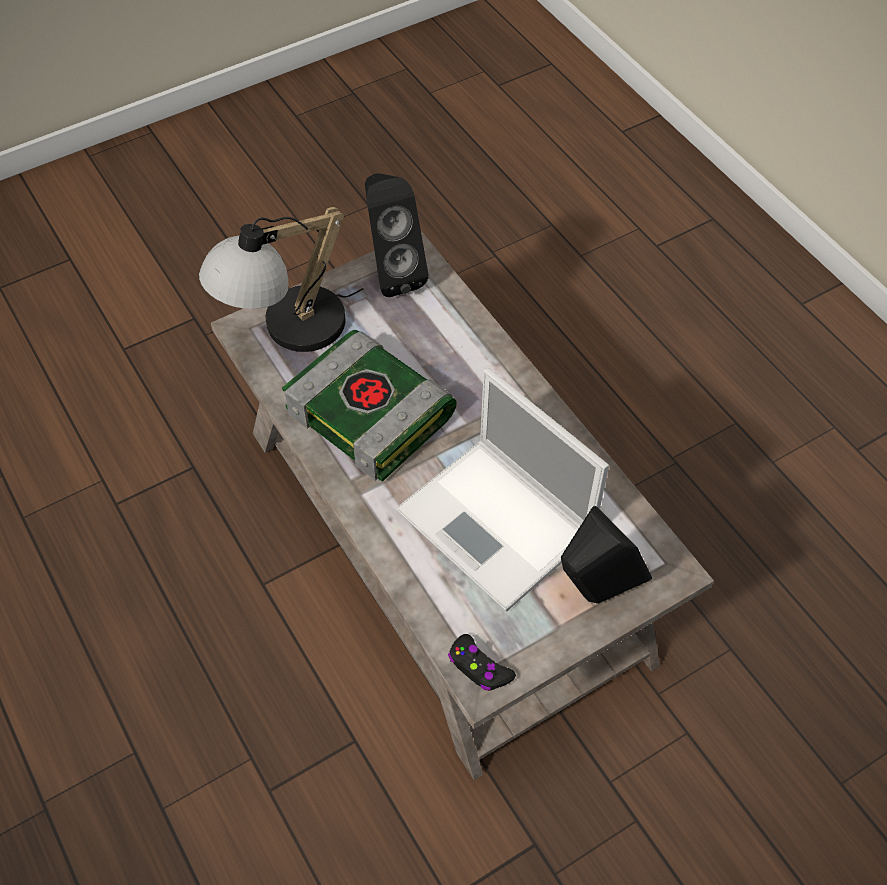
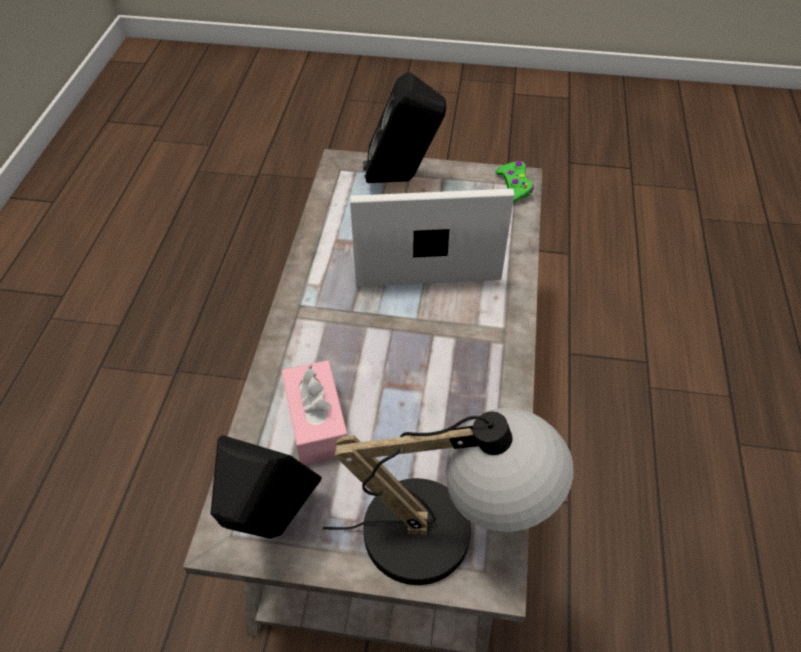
camera: 140 degrees left, 5 degrees down
book [282,330,457,482] -> none
laptop [396,368,609,611] -> laptop turned 90 degrees counterclockwise [350,189,514,287]
black game controller [448,634,516,691] -> green game controller [495,161,534,203]
none -> pink tissue box [282,360,348,465]

